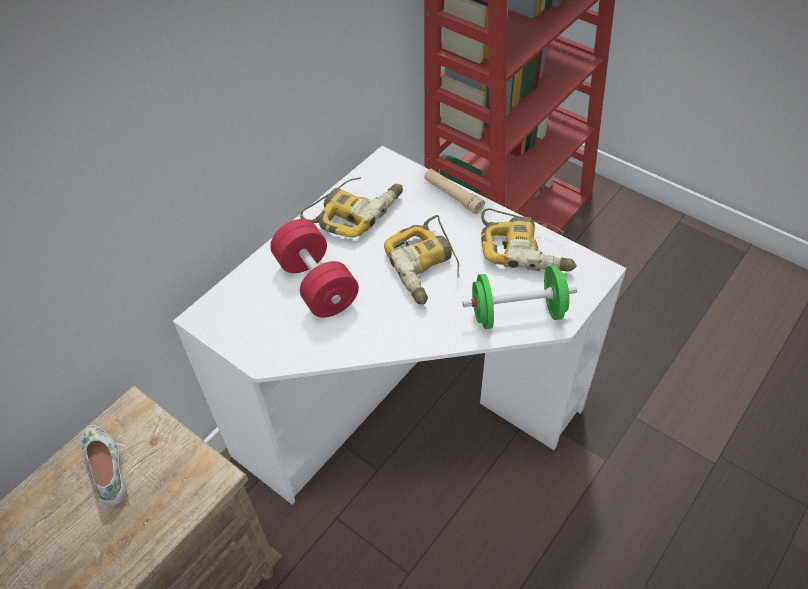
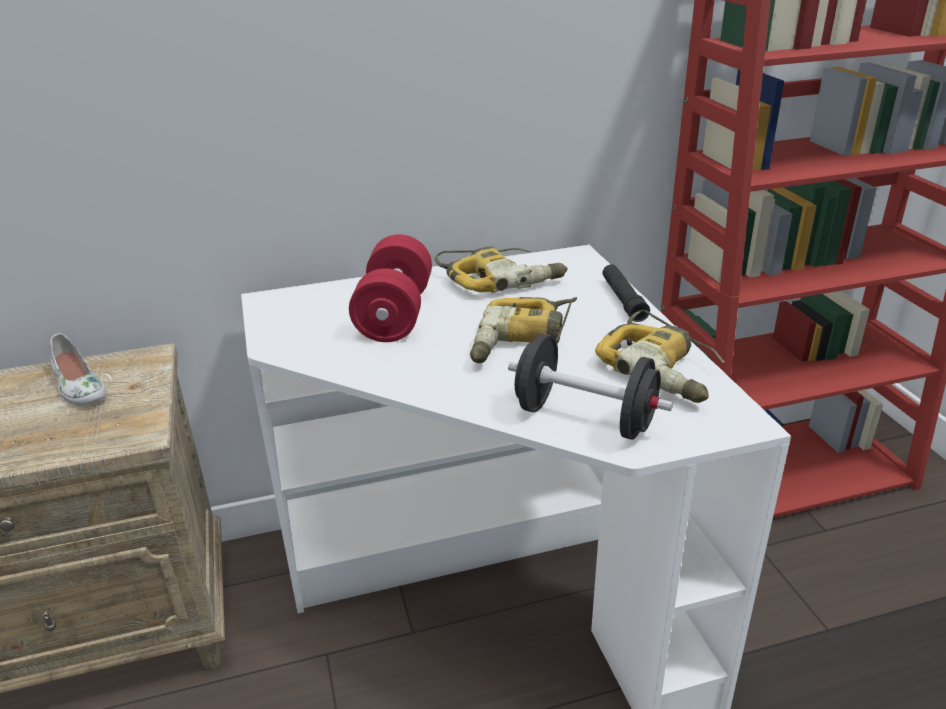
camera: 35 degrees right, 20 degrees down
white shoe [81,425,127,506] -> white shoe turned 135 degrees clockwise [50,333,106,406]
beige flashlight [424,169,485,214] -> black flashlight [602,264,650,322]
green dumbbell [462,265,577,329] -> black dumbbell [508,334,673,440]

